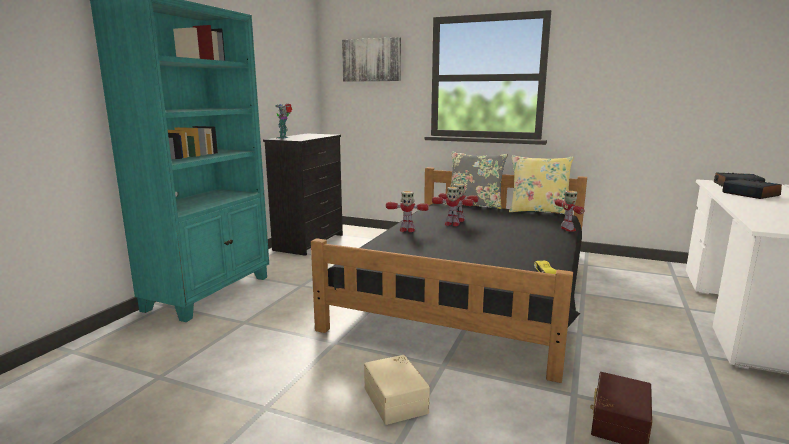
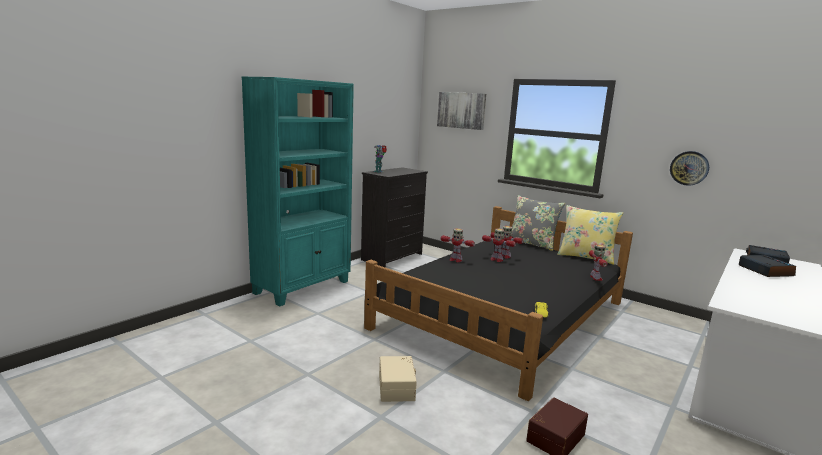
camera: 15 degrees right, 0 degrees up
none -> wall clock [670,151,709,186]

